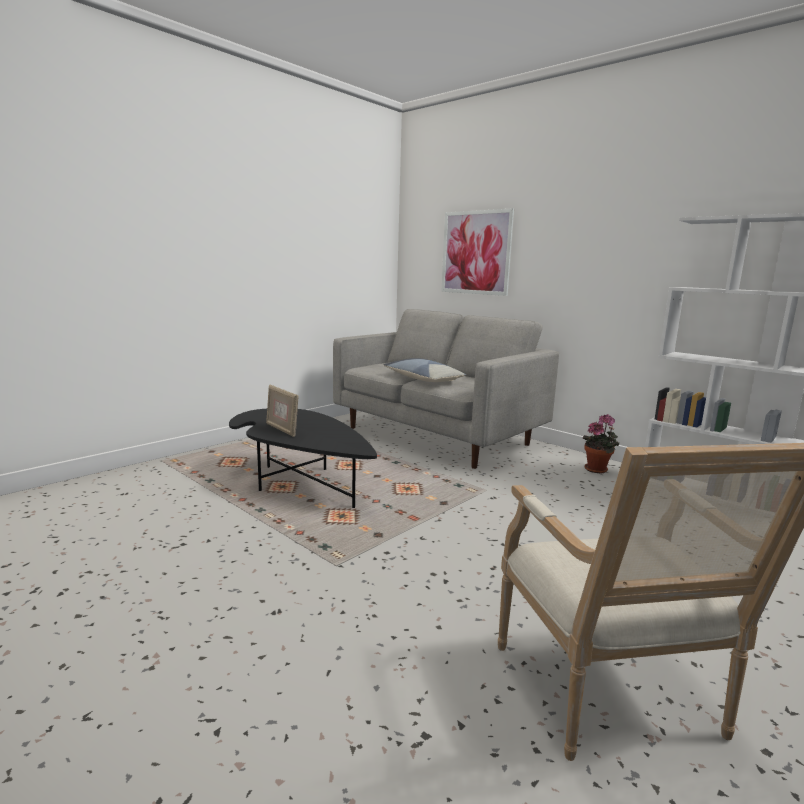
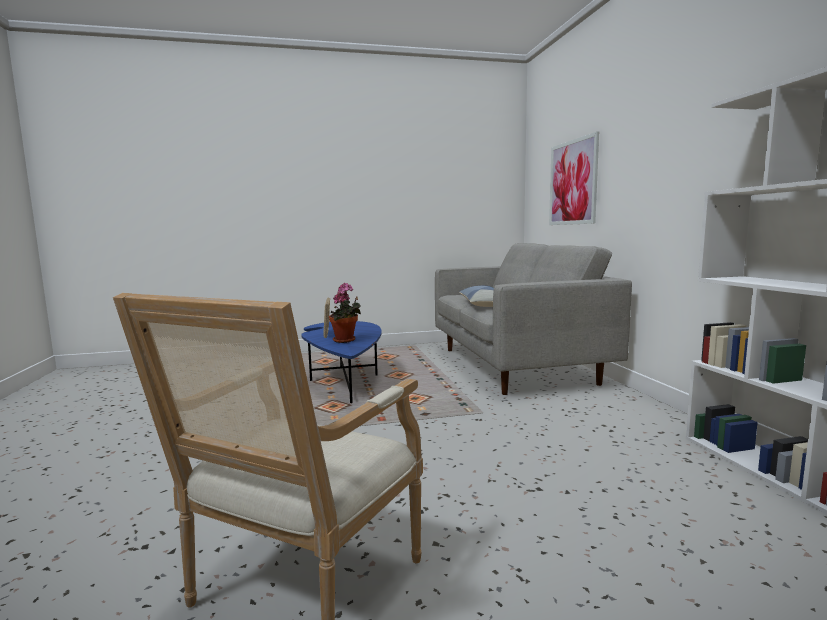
camera: 35 degrees right, 5 degrees down
black coffee table [229,409,377,508] -> blue coffee table [301,321,382,403]
potted plant [583,414,619,473] -> potted plant moved to [329,283,361,343]

